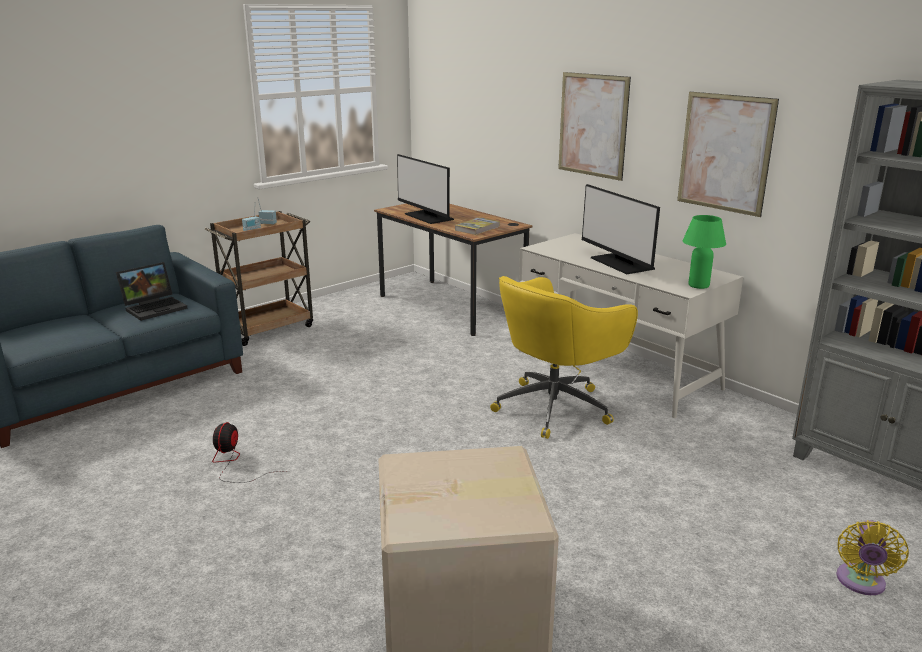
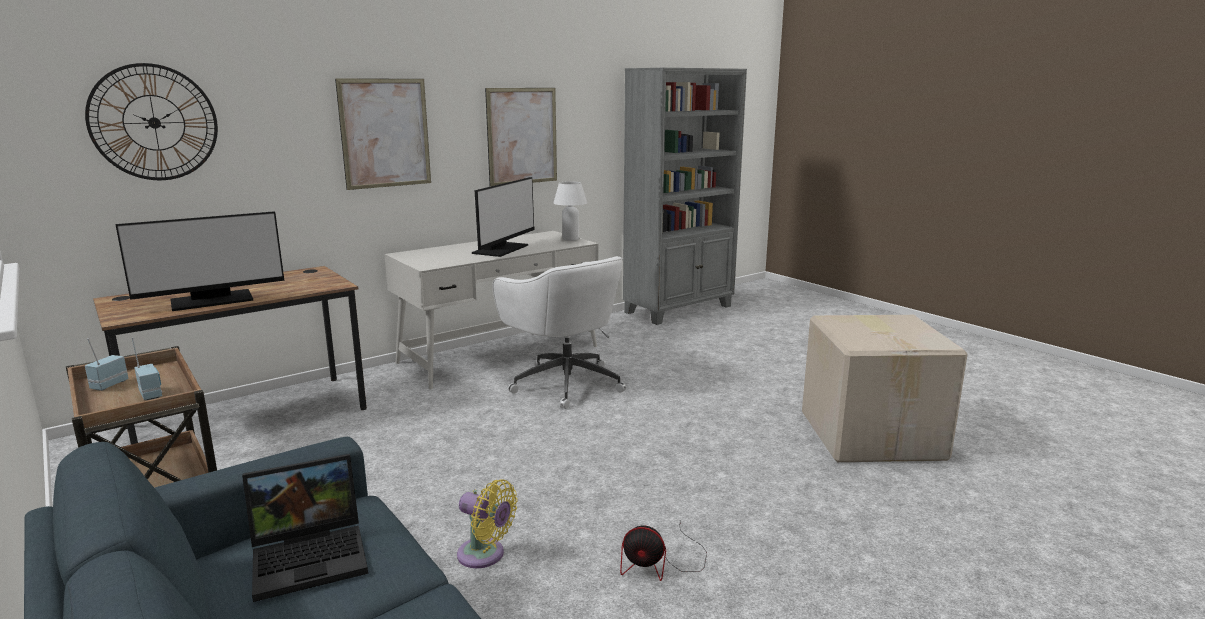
camera: 85 degrees left, 5 degrees down
laptop [116,262,188,321] -> laptop turned 105 degrees clockwise [242,454,368,602]
book [455,217,500,235] -> none
yellow office chair [490,276,638,439] -> white office chair [492,256,626,409]
monitor [582,184,660,274] -> monitor turned 45 degrees counterclockwise [472,177,534,257]
green table lamp [683,215,726,289] -> white table lamp [553,181,587,241]
yellow fan [836,520,909,595] -> yellow fan moved to [457,479,517,568]
none -> wall clock [85,63,218,180]

